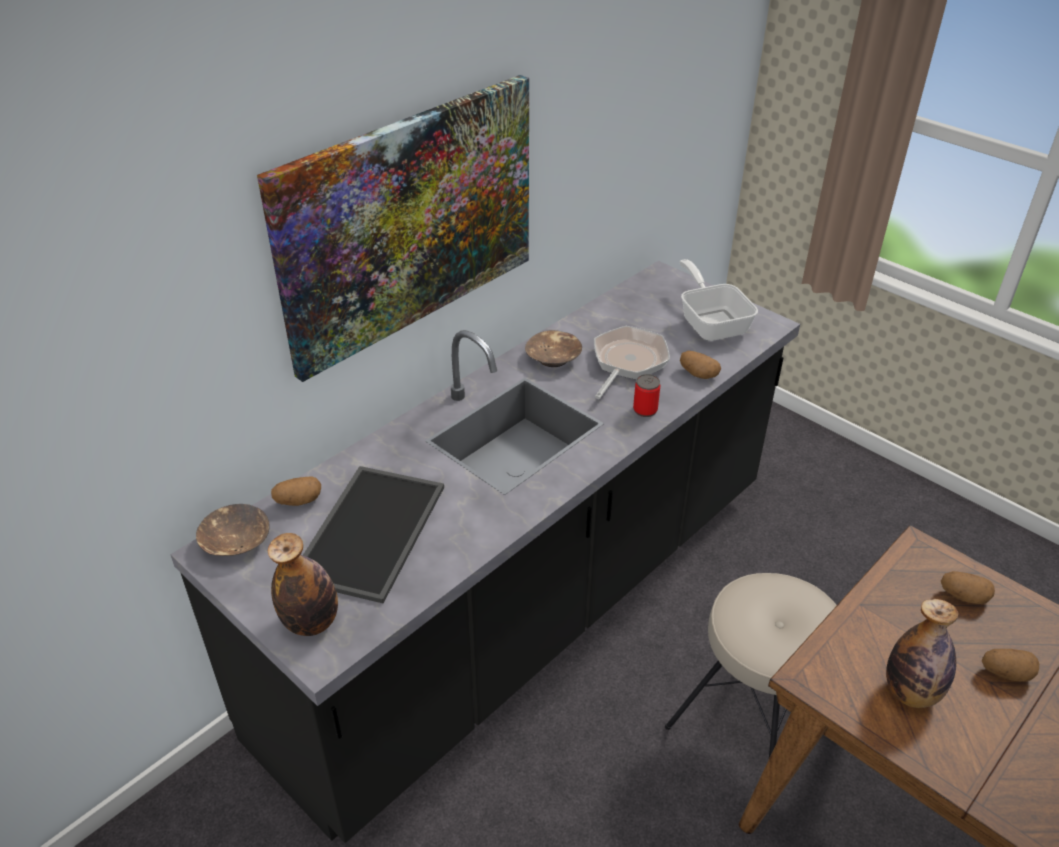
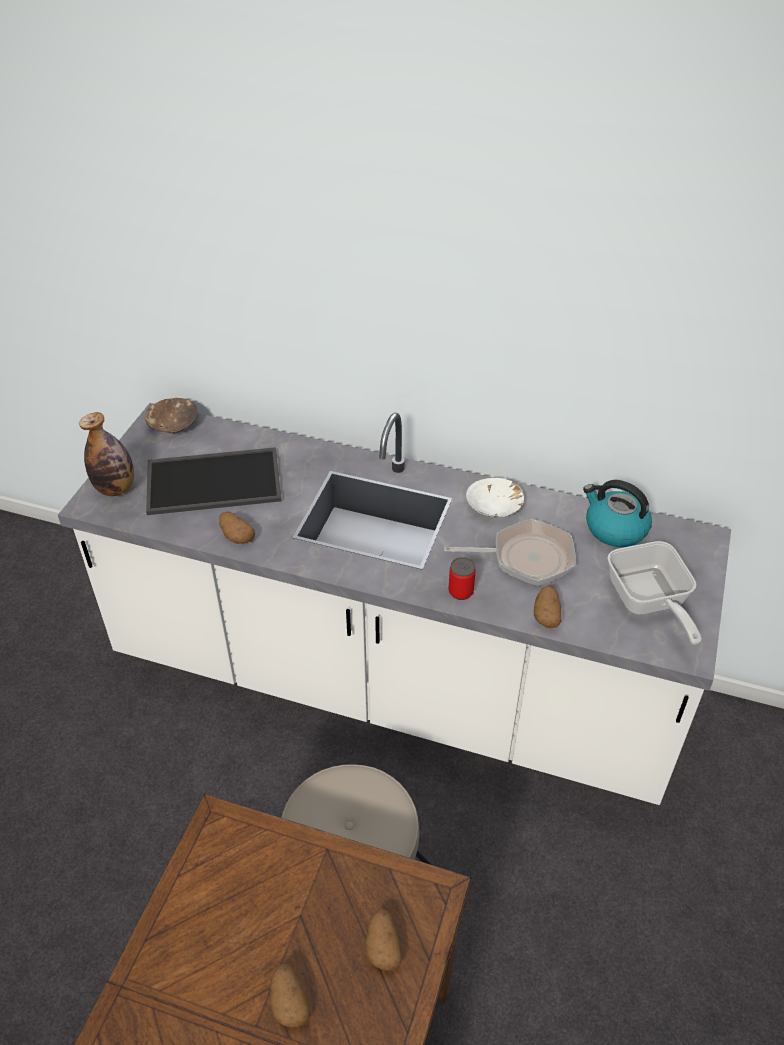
camera: 65 degrees right, 5 degrees up
black counter [170,261,800,843] -> white counter [58,403,731,805]
picture [257,75,529,382] -> none
potato [271,476,321,506] -> potato moved to [219,511,255,544]
brown bowl [525,330,582,367] -> white bowl [466,478,524,517]
frying pan [680,259,758,341] -> frying pan turned 120 degrees clockwise [607,541,701,645]
bottle [886,599,958,708] -> none
none -> kettle [583,480,652,547]

